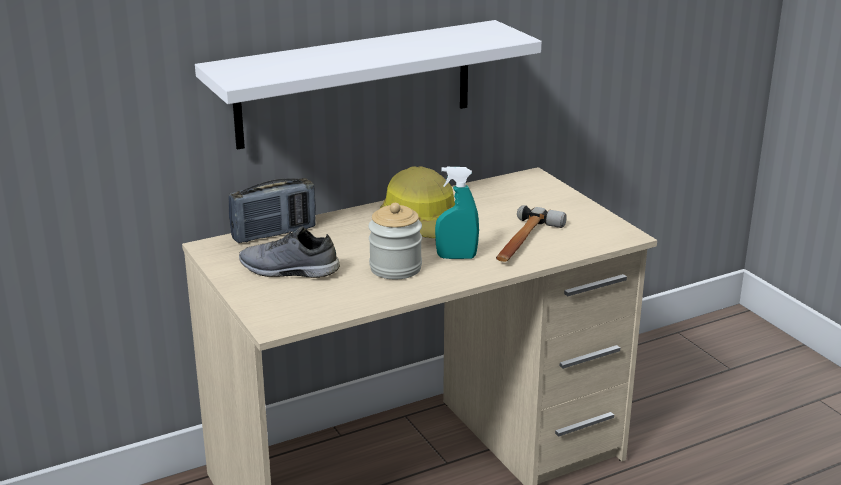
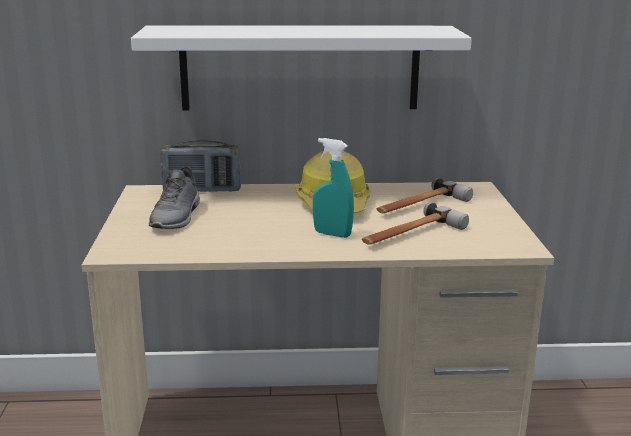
camera: 25 degrees right, 5 degrees down
grey shoe [239,226,340,278] -> grey shoe turned 120 degrees counterclockwise [149,167,200,229]
jar [369,203,422,279] -> none
none -> hammer [377,178,473,213]

